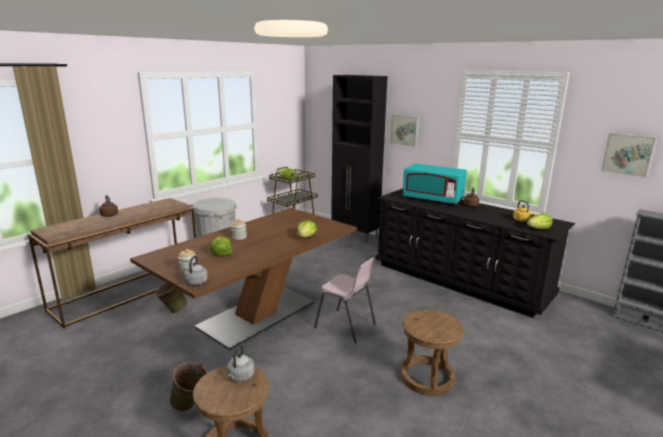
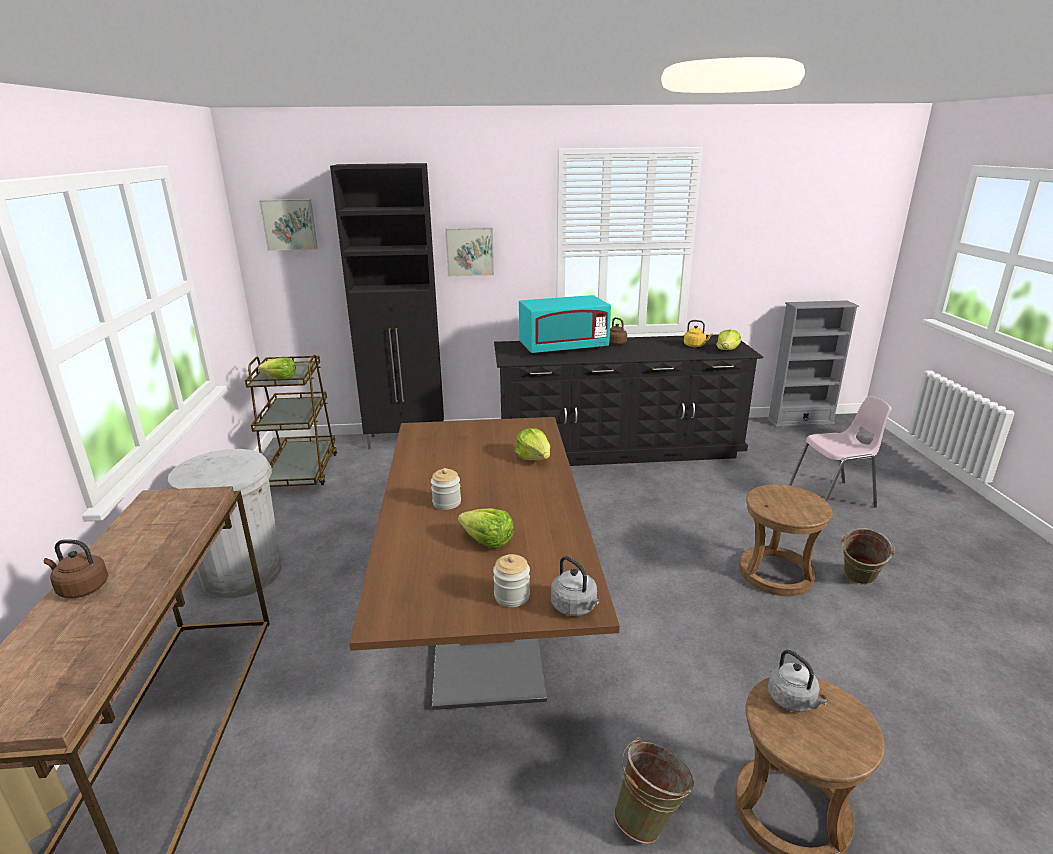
camera: 45 degrees left, 5 degrees up
green bucket [155,283,188,313] -> green bucket moved to [841,528,895,585]
pink chair [314,258,376,343] -> pink chair moved to [789,396,892,507]
picture [601,133,656,177] -> picture moved to [259,199,318,251]

